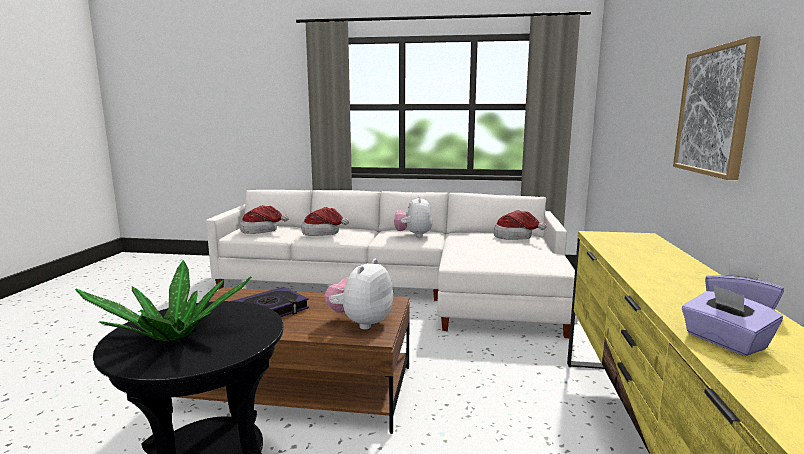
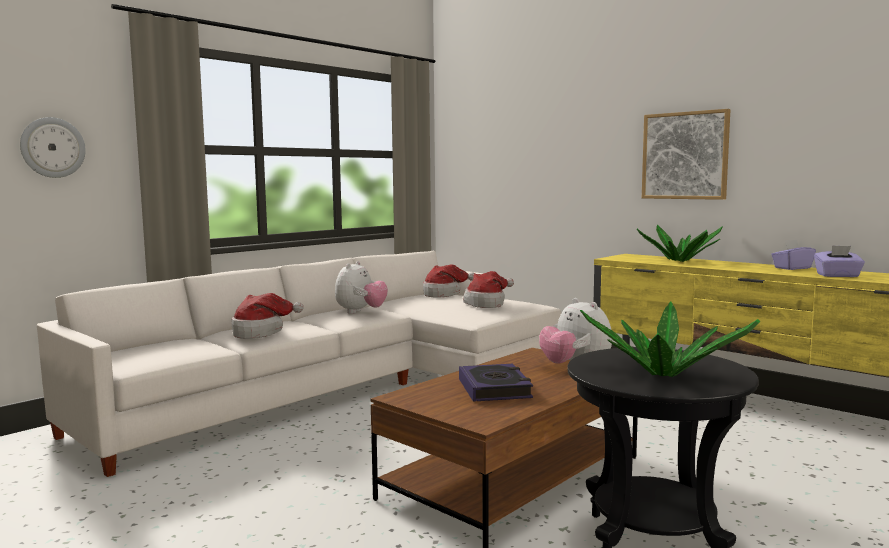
camera: 55 degrees left, 5 degrees down
hat [240,205,289,234] -> hat moved to [463,271,514,308]
plush toy [394,196,432,237] -> plush toy turned 105 degrees counterclockwise [335,261,388,314]
none -> wall clock [20,117,86,178]
none -> potted plant [637,225,723,262]

